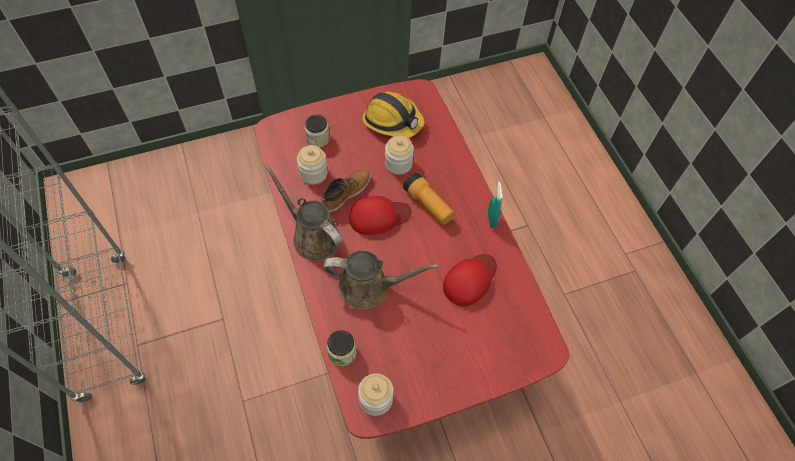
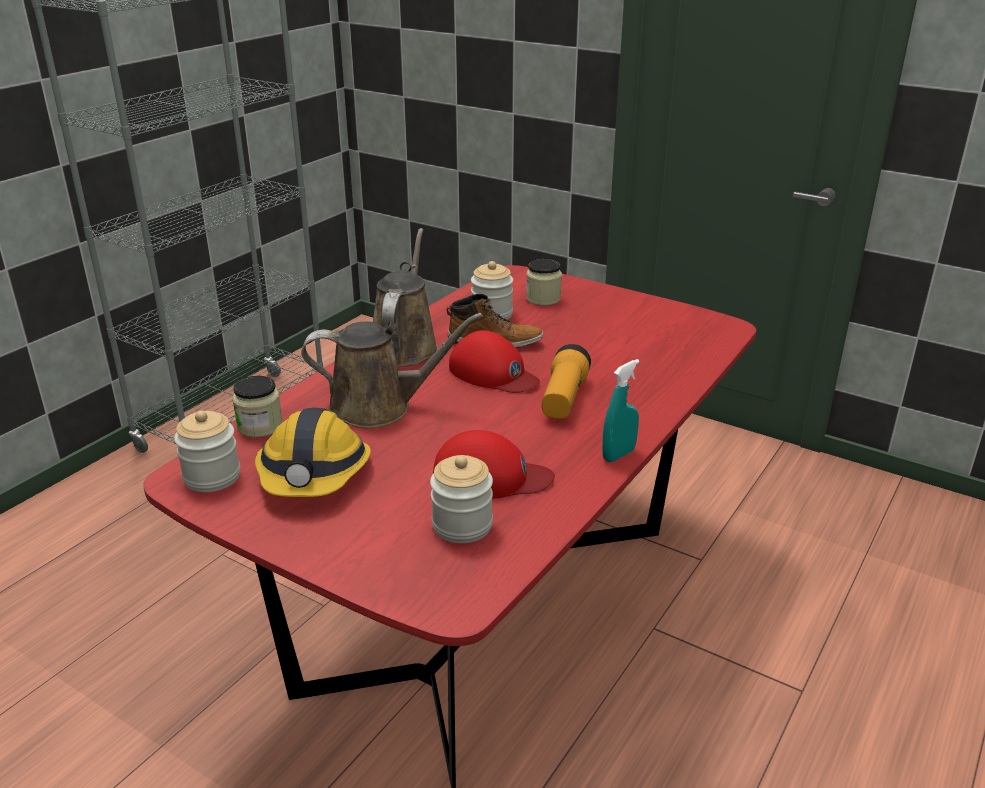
camera: 55 degrees right, 30 degrees down
brown watering can [323,250,439,310] -> brown watering can turned 60 degrees counterclockwise [301,313,483,429]
hard hat [362,91,424,138] -> hard hat moved to [255,408,371,497]
jar [385,136,414,175] -> jar moved to [430,455,493,543]

